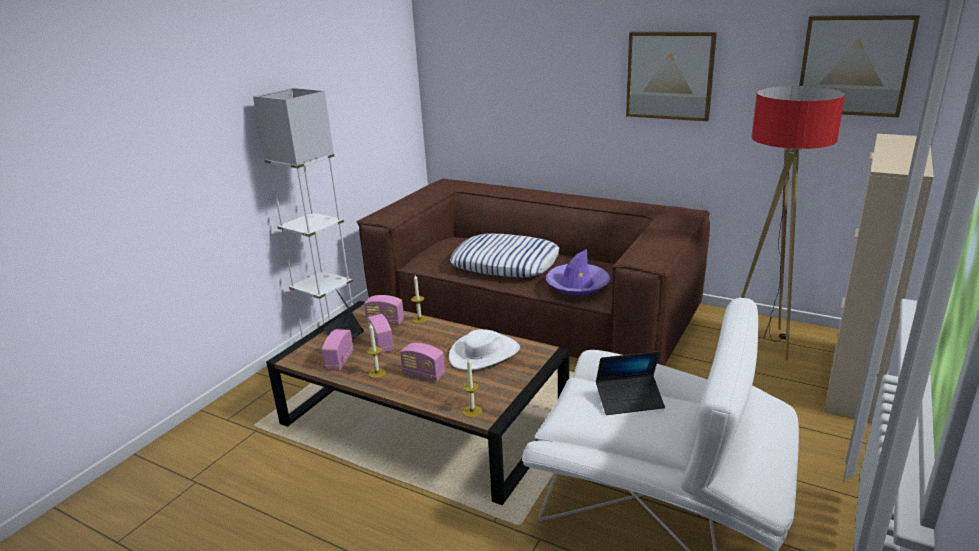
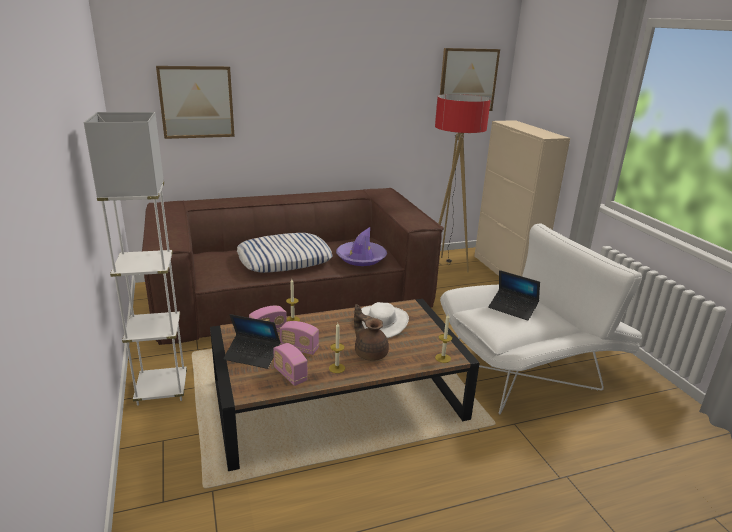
camera: 50 degrees left, 0 degrees up
radio [400,343,445,381] -> brown teapot [354,304,389,361]
laptop [596,351,665,415] -> laptop turned 90 degrees clockwise [488,270,540,321]
picture [626,32,717,121] -> picture moved to [156,66,235,139]

